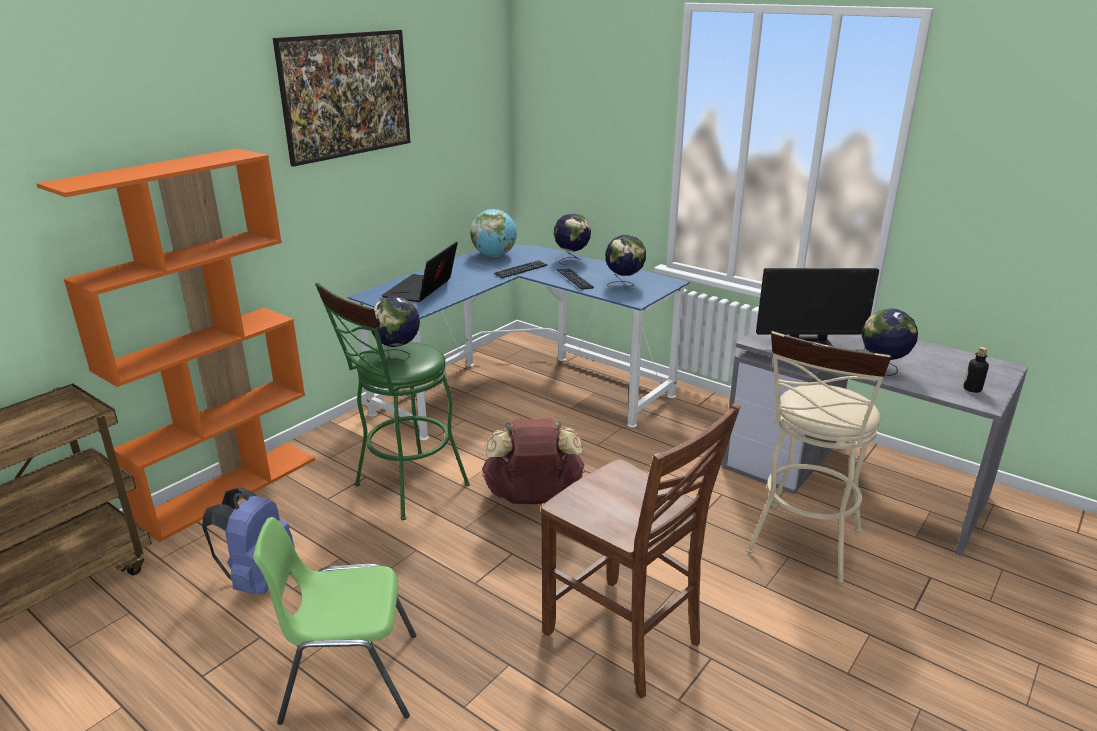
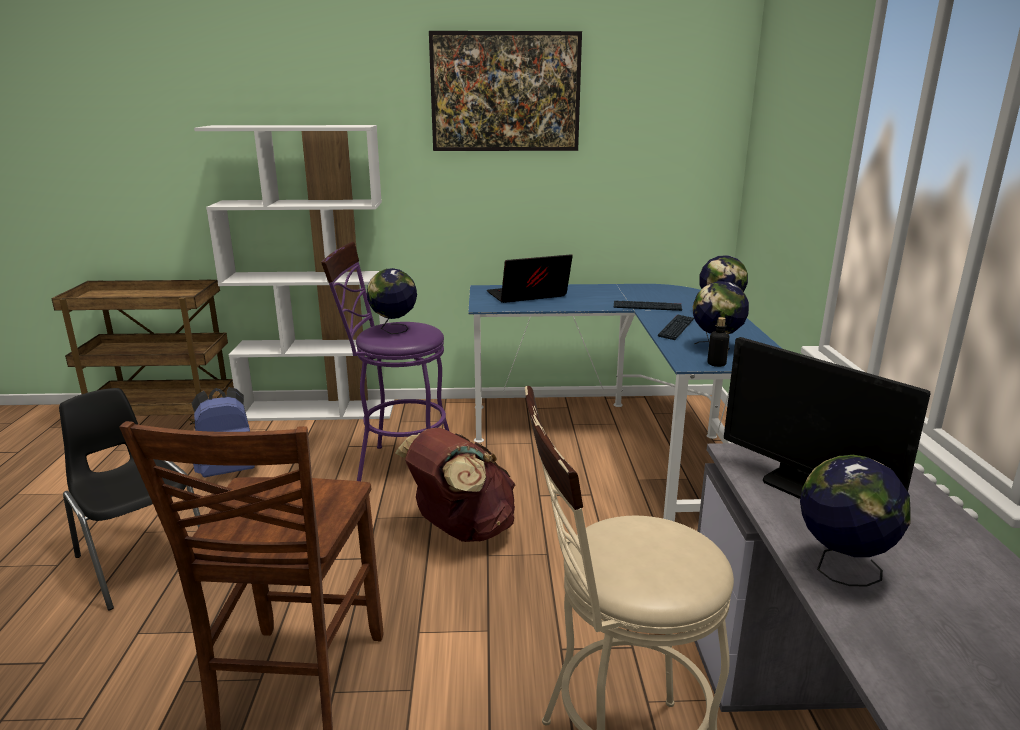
camera: 50 degrees right, 5 degrees down
orange bookcase [36,148,315,542] -> white bookcase [194,125,394,421]
green chair [253,517,416,725] -> black chair [59,388,200,610]
green stool [315,283,470,520] -> purple stool [321,242,449,481]
globe [470,209,517,257] -> none
bottle [963,347,989,393] -> bottle moved to [707,317,729,367]

